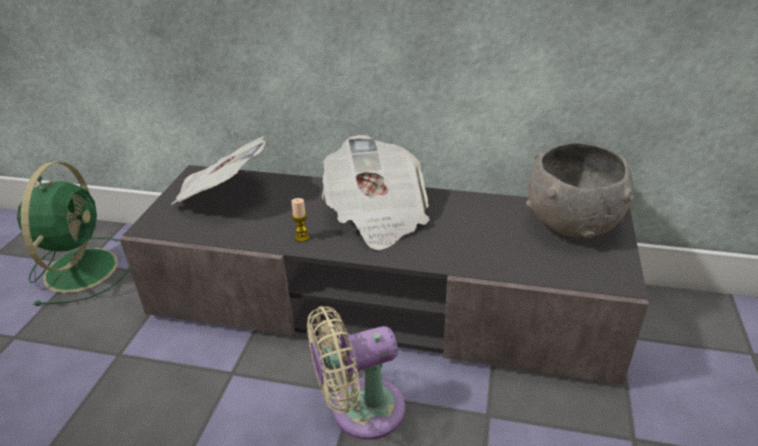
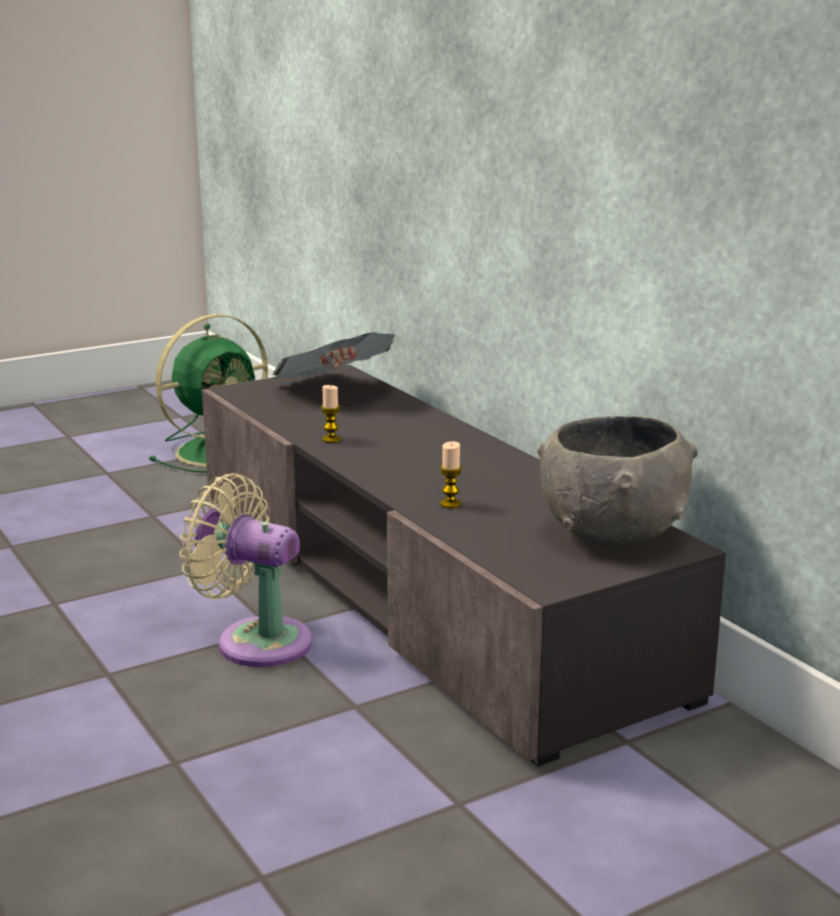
camera: 45 degrees right, 15 degrees down
newspaper [322,135,429,250] -> none
none -> candle [440,441,462,508]

